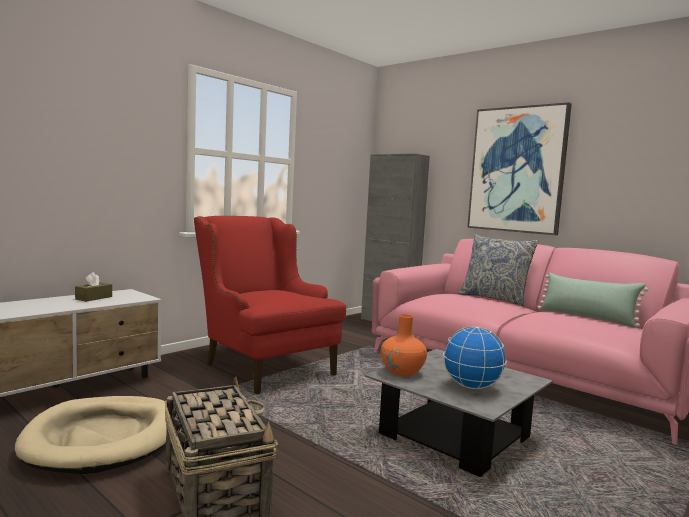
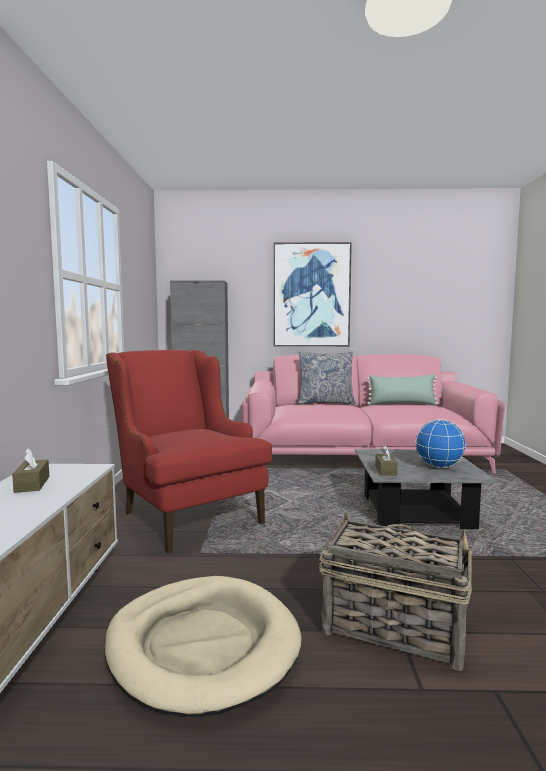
camera: 40 degrees left, 0 degrees up
red armchair [194,216,346,394] -> red armchair turned 45 degrees clockwise [106,350,272,553]
orange vase [381,314,427,376] -> brown tissue box [375,445,398,476]

